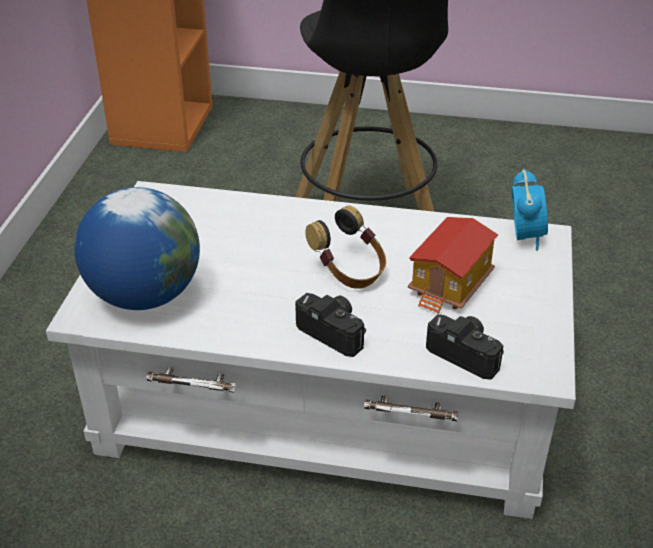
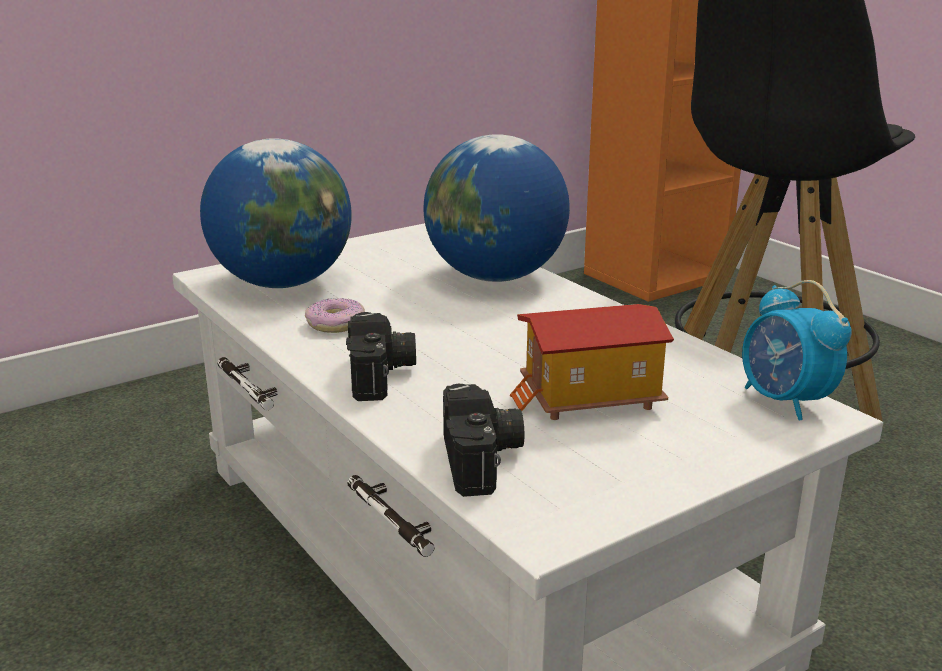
camera: 45 degrees right, 15 degrees down
headphones [305,206,386,289] -> none
alarm clock [512,169,548,250] -> alarm clock turned 105 degrees clockwise [742,280,852,421]
none -> donut [305,298,365,333]
none -> globe [424,134,570,282]

